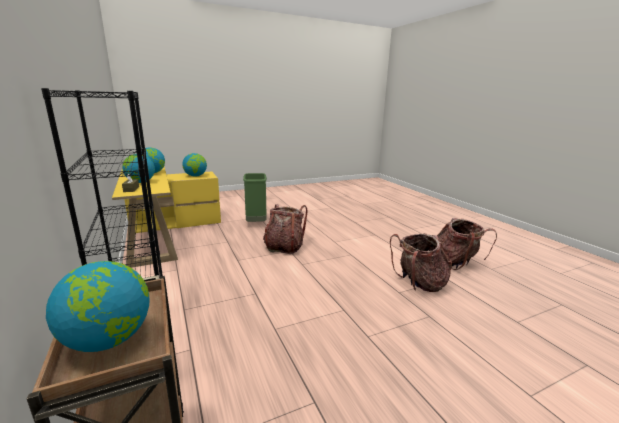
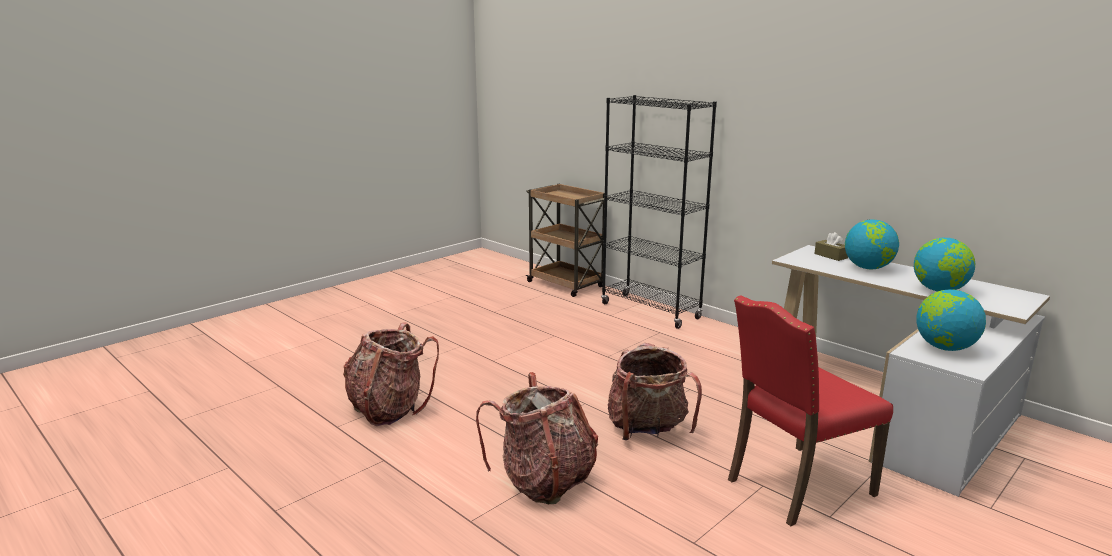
camera: 160 degrees right, 0 degrees up
globe [46,261,150,352] -> none
yellow desk [112,166,221,268] -> white desk [772,245,1050,497]
green trash can [243,173,267,222] -> red chair [728,295,893,526]
backpack [437,218,497,270] -> backpack moved to [476,372,598,504]

